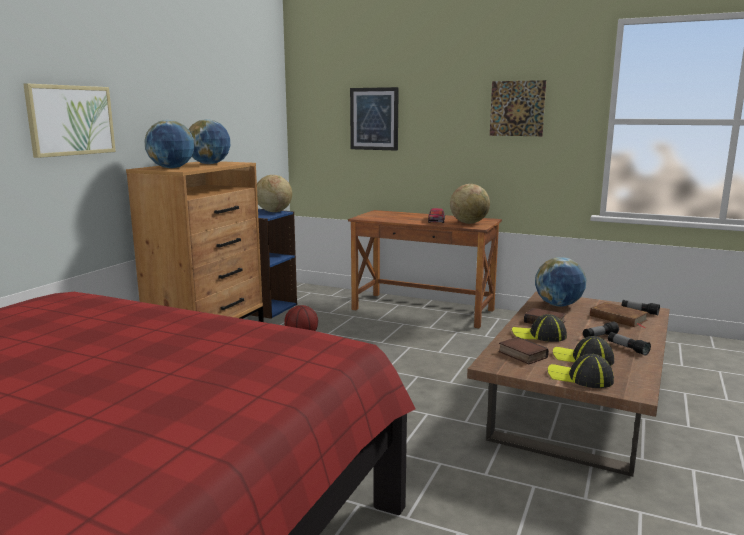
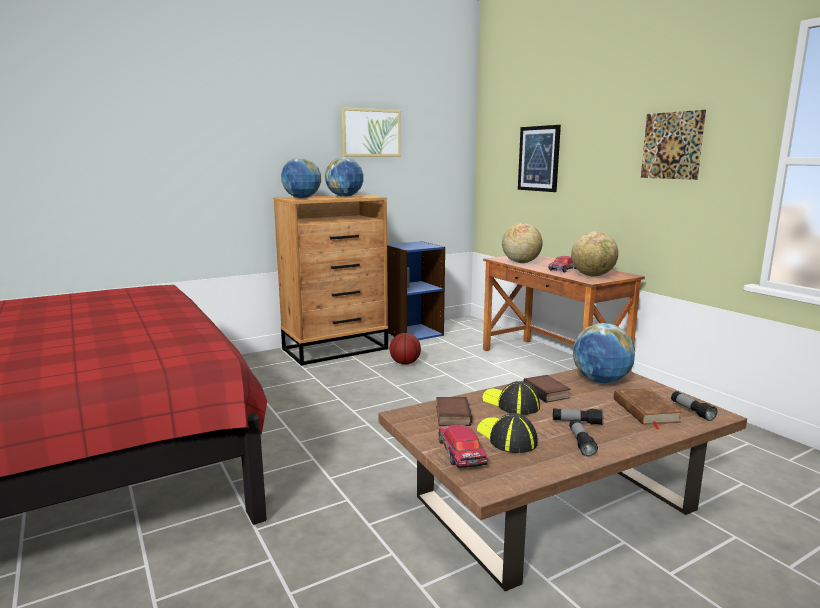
camera: 35 degrees right, 0 degrees up
picture [23,83,116,158] -> picture moved to [341,107,401,157]
globe [257,175,292,212] -> globe moved to [502,223,543,263]
cap [548,354,614,388] -> toy car [438,424,488,468]

